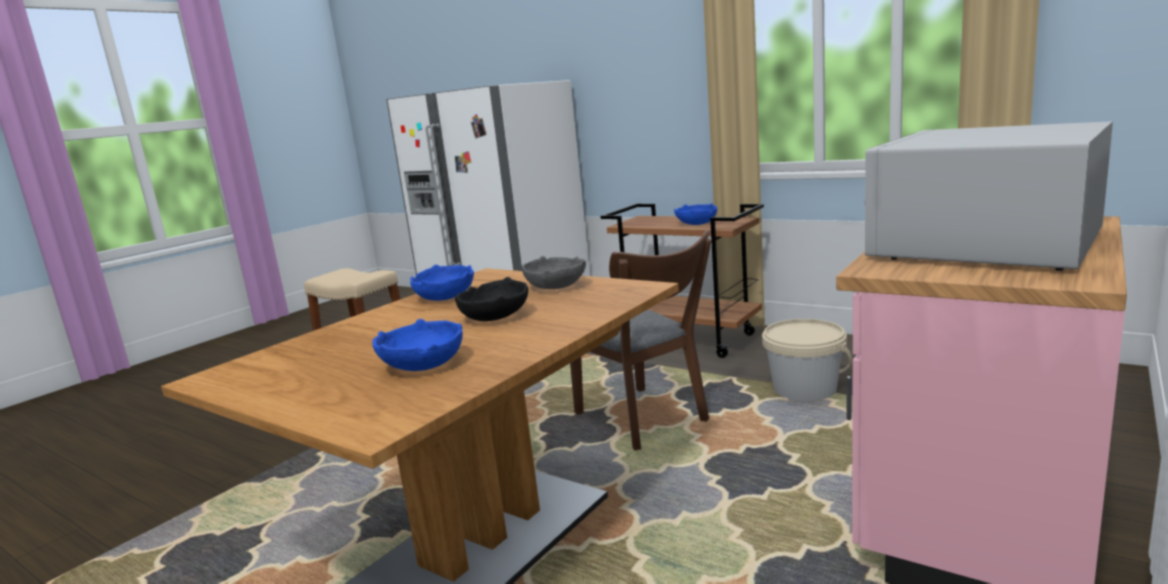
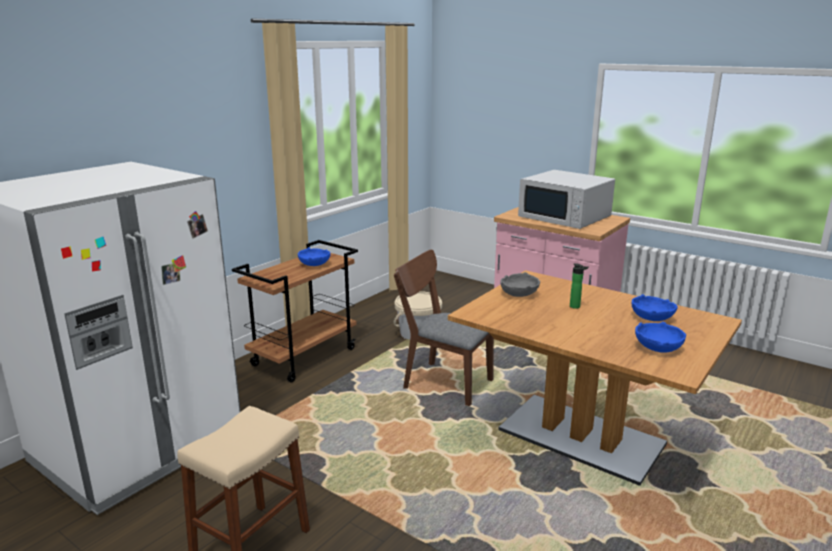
camera: 90 degrees left, 5 degrees up
blue bowl [410,265,474,301] -> blue bowl moved to [635,322,686,353]
black bowl [455,277,528,321] -> bottle [570,264,589,309]
brown chair [570,230,711,451] -> brown chair turned 120 degrees counterclockwise [394,250,494,406]

